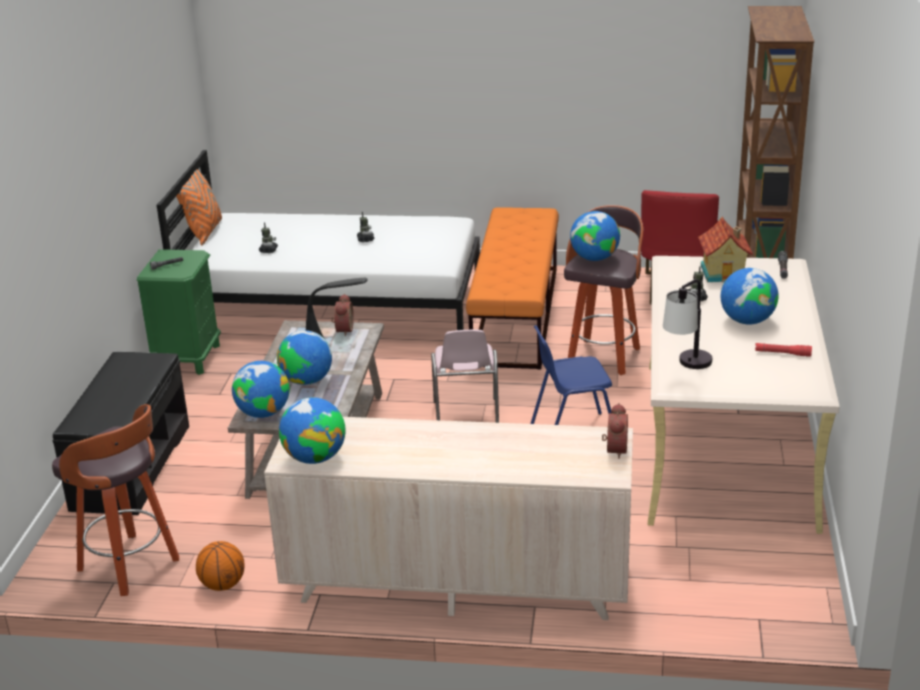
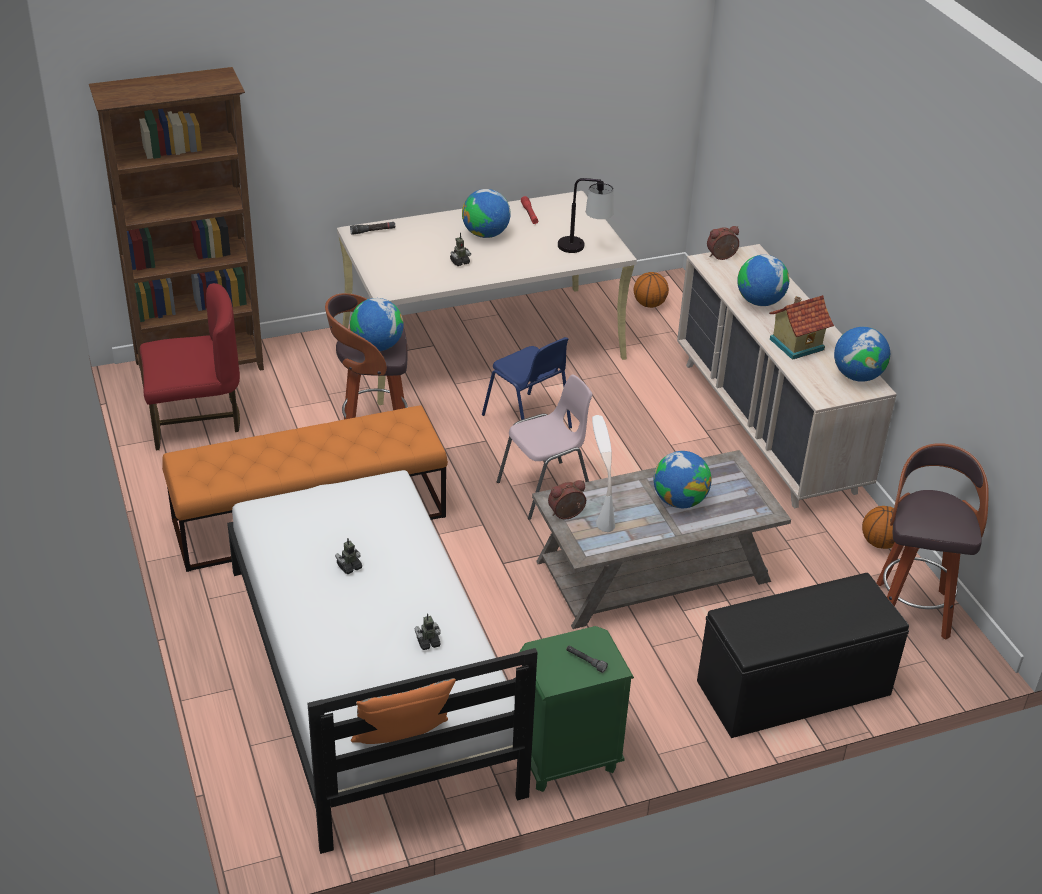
camera: 120 degrees left, 10 degrees up
globe [232,361,290,418] -> globe moved to [737,255,789,306]
black table lamp [306,278,368,339] -> white table lamp [592,415,615,532]
toy house [698,217,753,282] -> toy house moved to [769,295,834,360]
none -> basketball [634,272,669,308]

